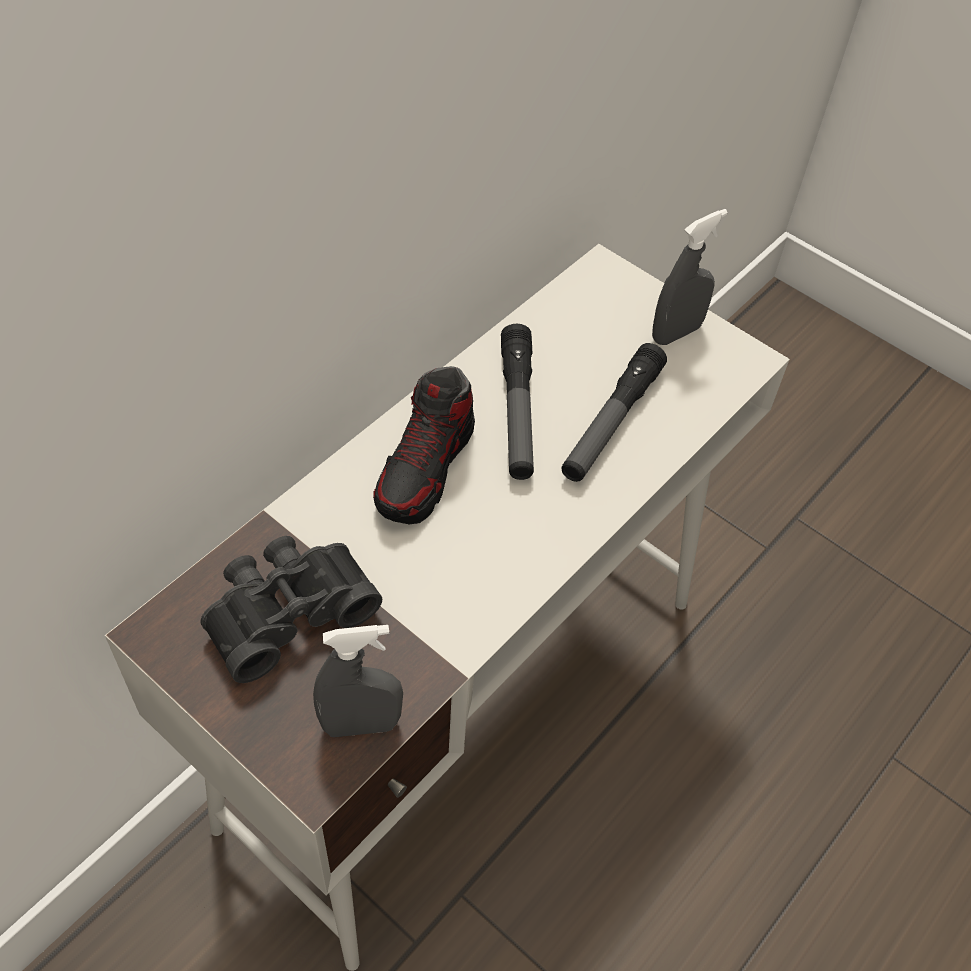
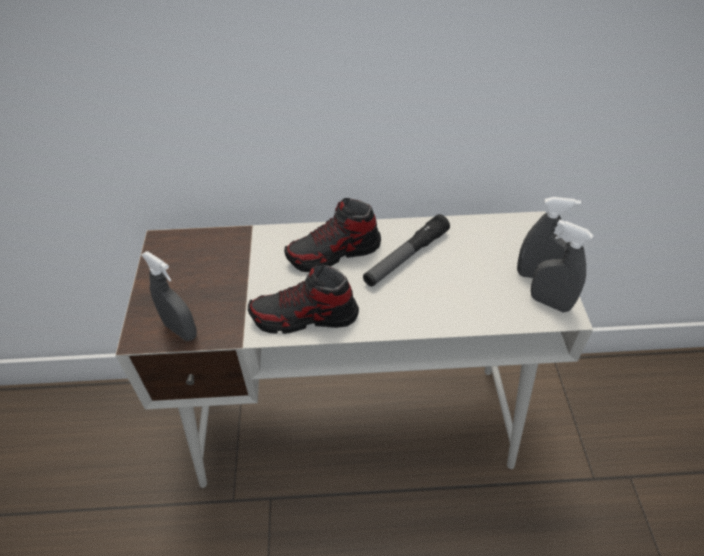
camera: 50 degrees right, 5 degrees down
black binoculars [200,536,382,683] -> none
flashlight [562,343,667,482] -> none
none -> shoe [248,264,359,334]
none -> grey spray bottle [531,220,594,312]

